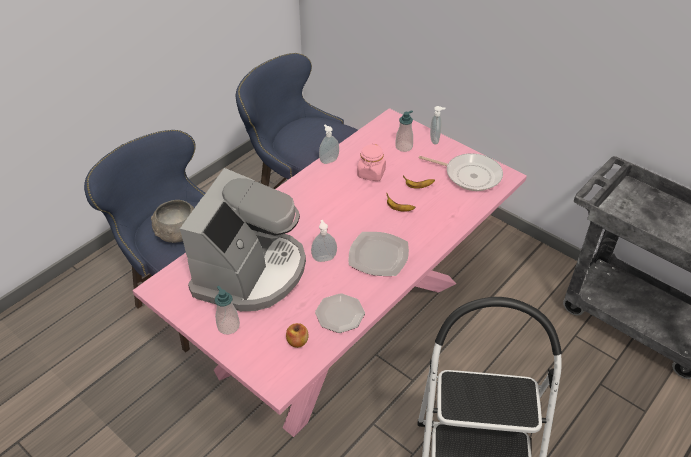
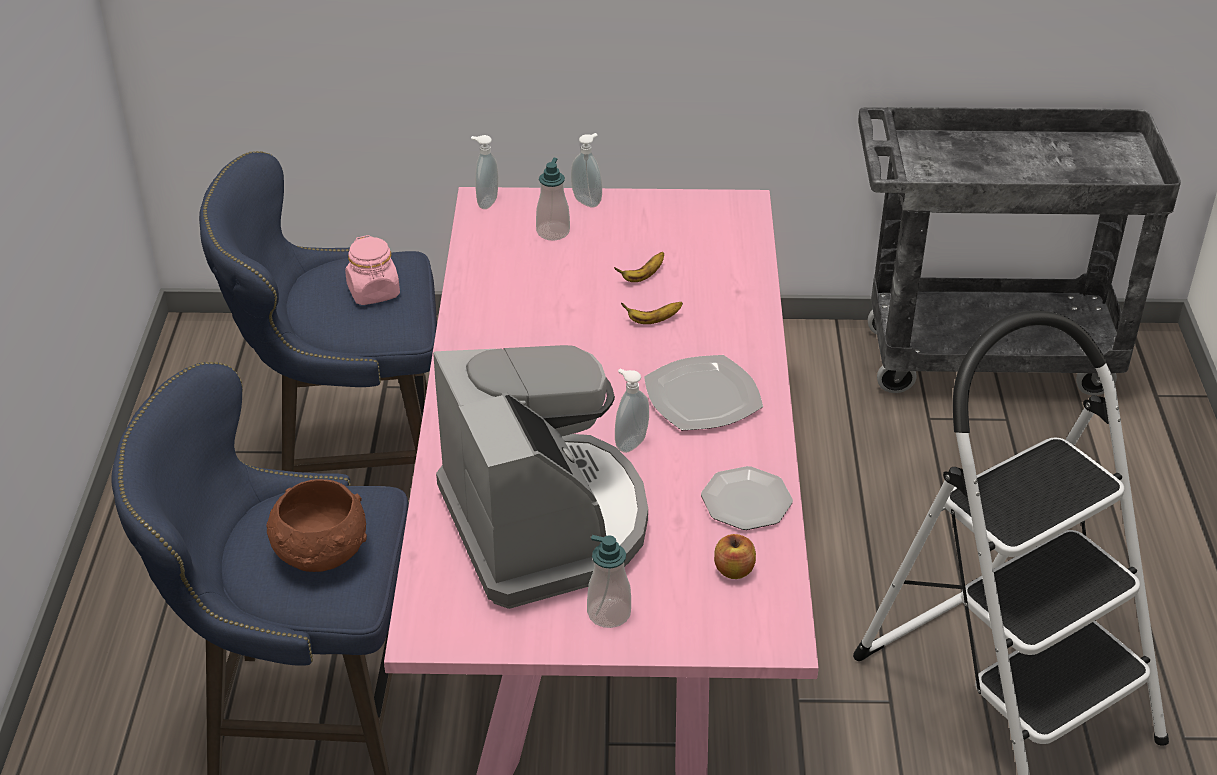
camera: 40 degrees left, 5 degrees down
grey bowl [151,200,194,243] -> brown bowl [266,479,367,572]
soap dispenser [319,124,339,164] -> soap dispenser moved to [471,135,498,209]
pink jar [357,143,386,181] -> pink jar moved to [345,235,400,305]
frying pan [418,153,503,191] -> none

